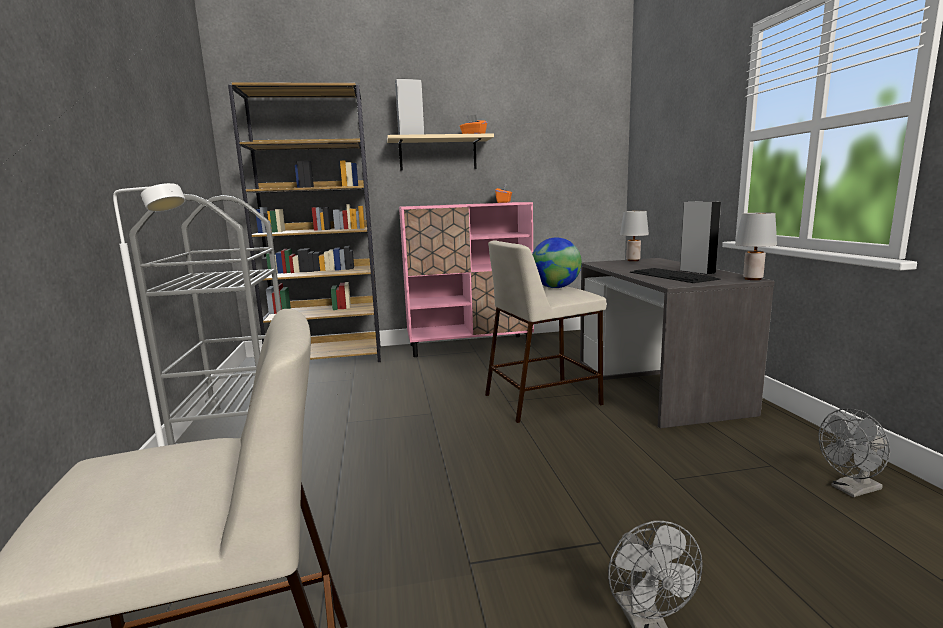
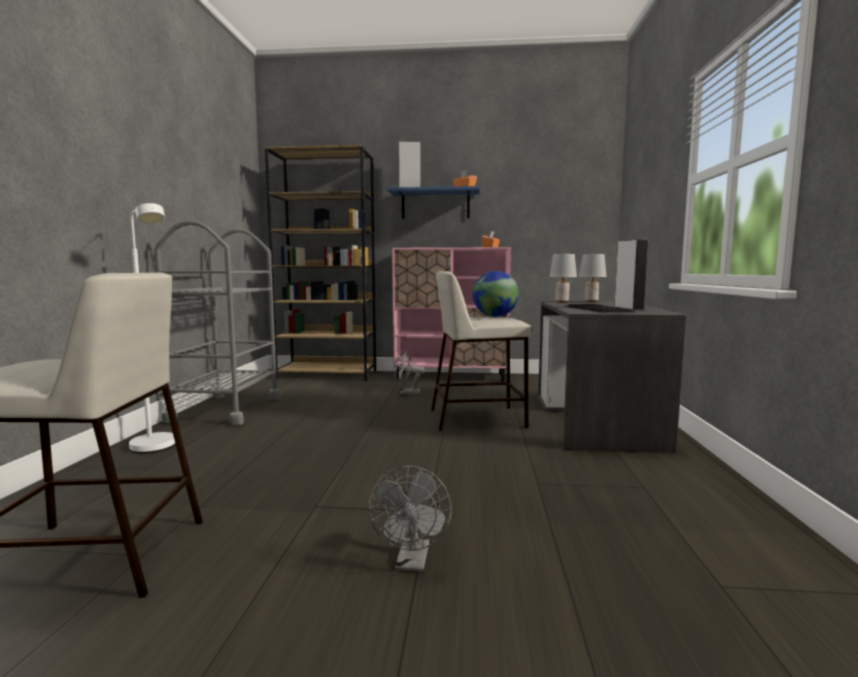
camera: 15 degrees right, 5 degrees down
beige shelf [387,133,494,171] -> blue shelf [387,186,480,219]
grey table lamp [735,213,777,280] -> grey table lamp moved to [549,254,577,302]
grey fan [818,408,890,497] -> grey fan moved to [394,350,425,395]

